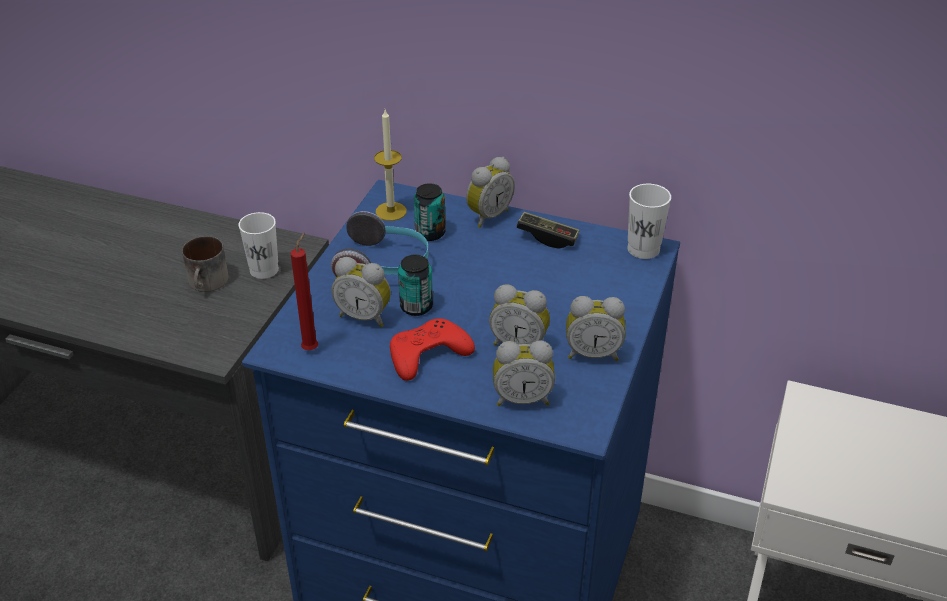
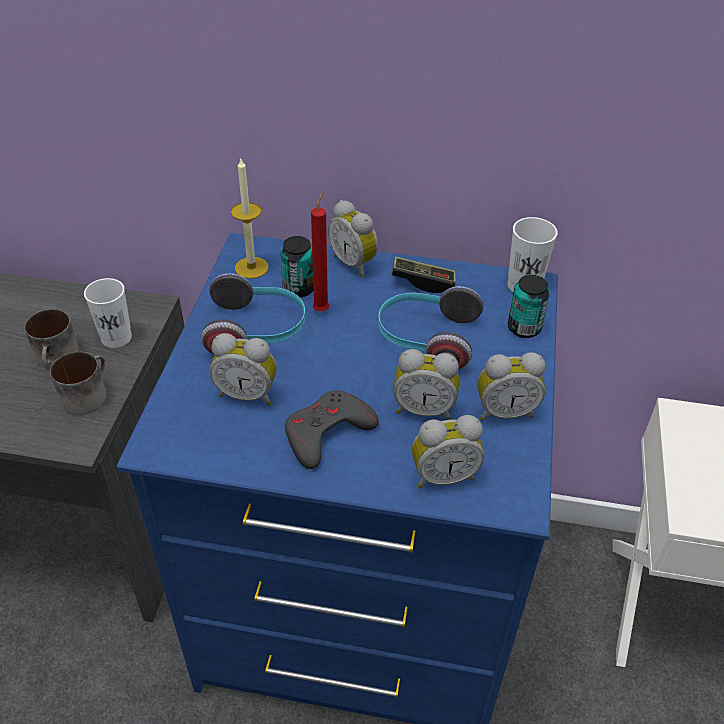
camera: 10 degrees left, 5 degrees up
red candle [290,232,318,350] -> red candle moved to [311,191,329,311]
red game controller [390,318,475,381] -> grey game controller [285,390,379,469]
can [398,255,433,316] -> can moved to [508,275,550,338]
alarm clock [466,157,515,228] -> alarm clock turned 105 degrees clockwise [328,200,378,277]
none -> mug [50,352,106,415]
none -> headphones [378,286,483,370]

